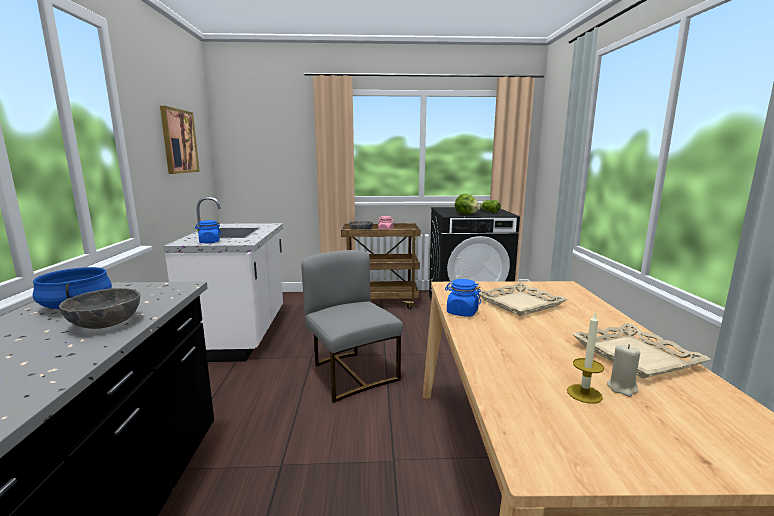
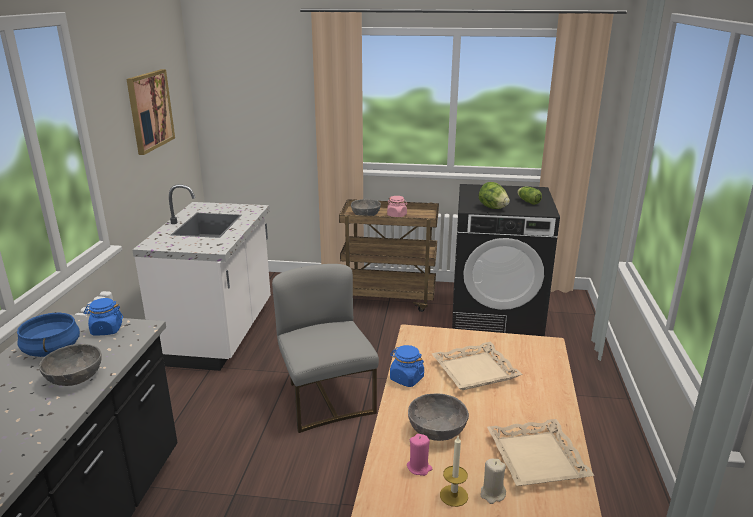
camera: 10 degrees right, 10 degrees up
blue jar [195,220,222,244] -> blue jar moved to [84,298,123,335]
none -> pink candle [407,434,432,476]
none -> grey bowl [408,393,469,441]

